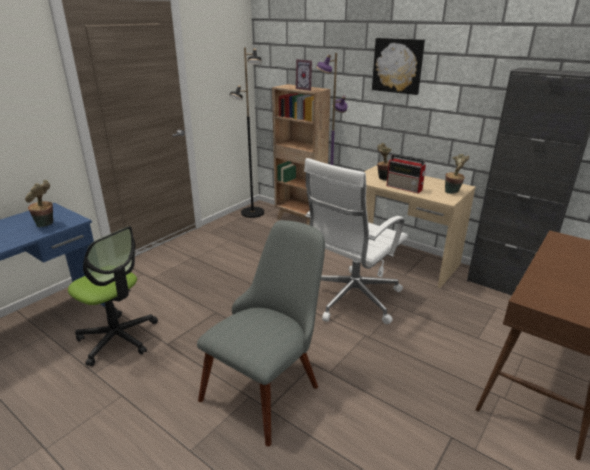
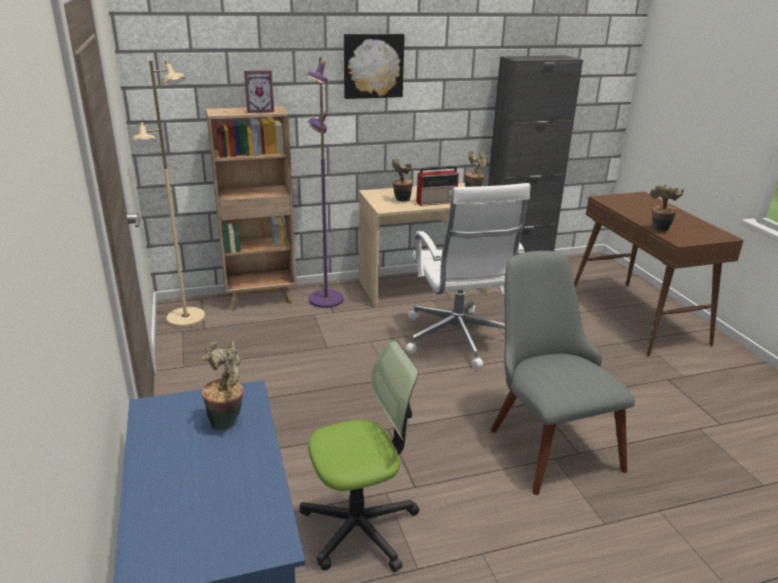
camera: 55 degrees left, 0 degrees up
black floor lamp [229,47,264,218] -> beige floor lamp [132,60,205,327]
none -> potted plant [650,184,684,231]

